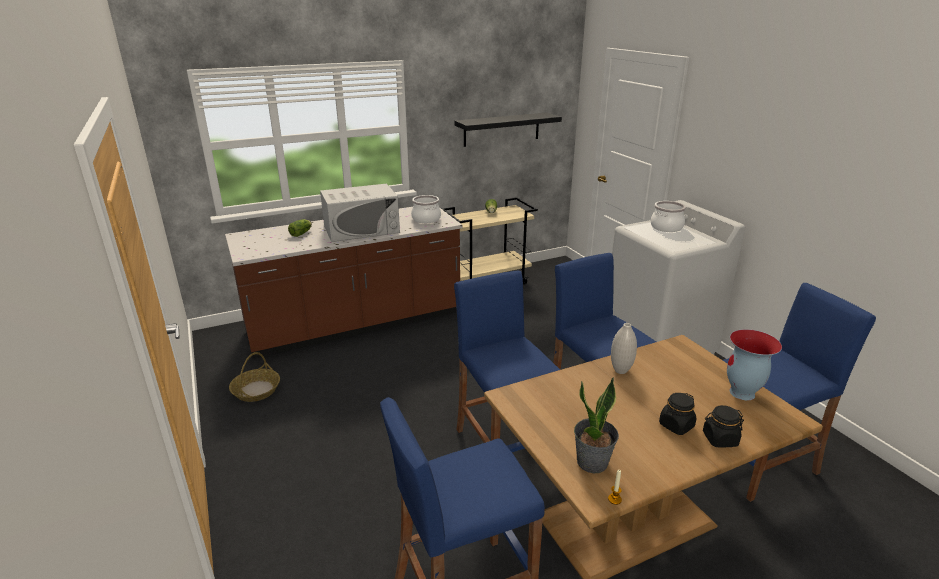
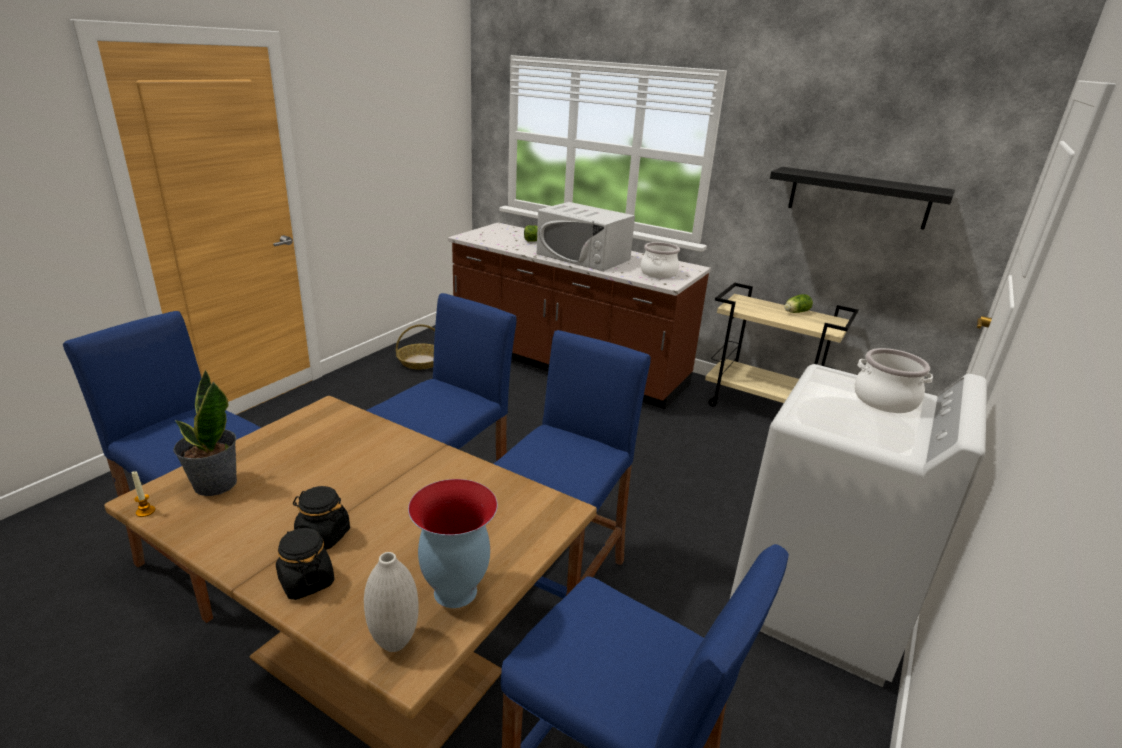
camera: 55 degrees right, 0 degrees up
white vase [611,323,637,374] -> white vase moved to [364,552,419,652]

